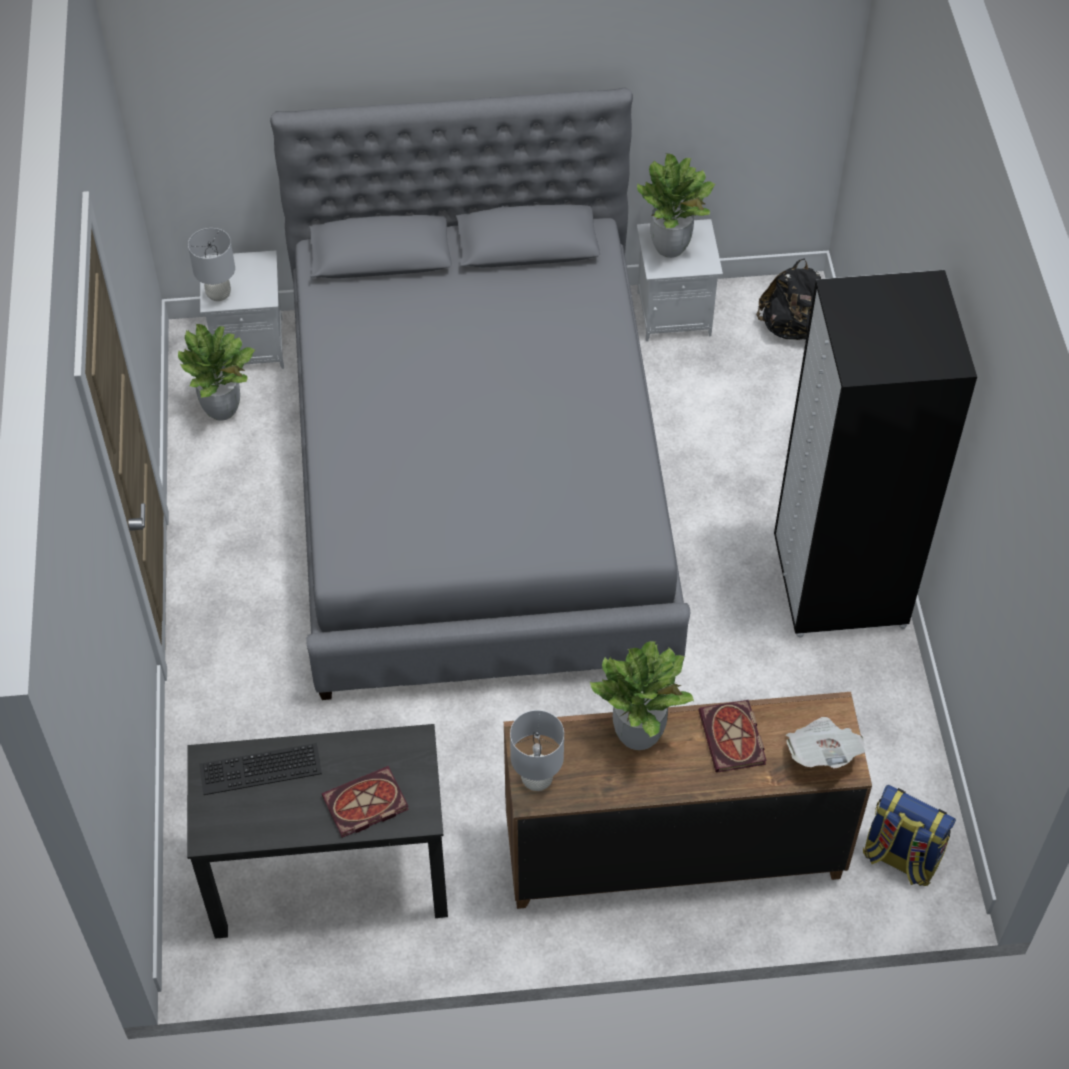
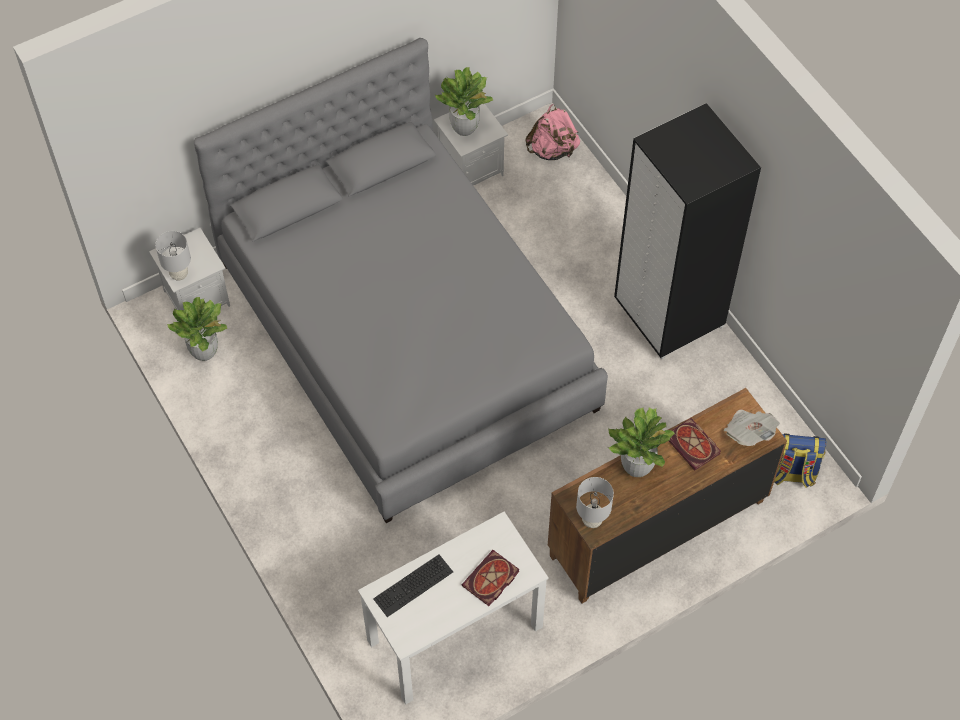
camera: 25 degrees left, 5 degrees up
black desk [187,724,448,939] -> white desk [358,511,549,705]
black backpack [756,259,821,340] -> pink backpack [525,104,580,160]

